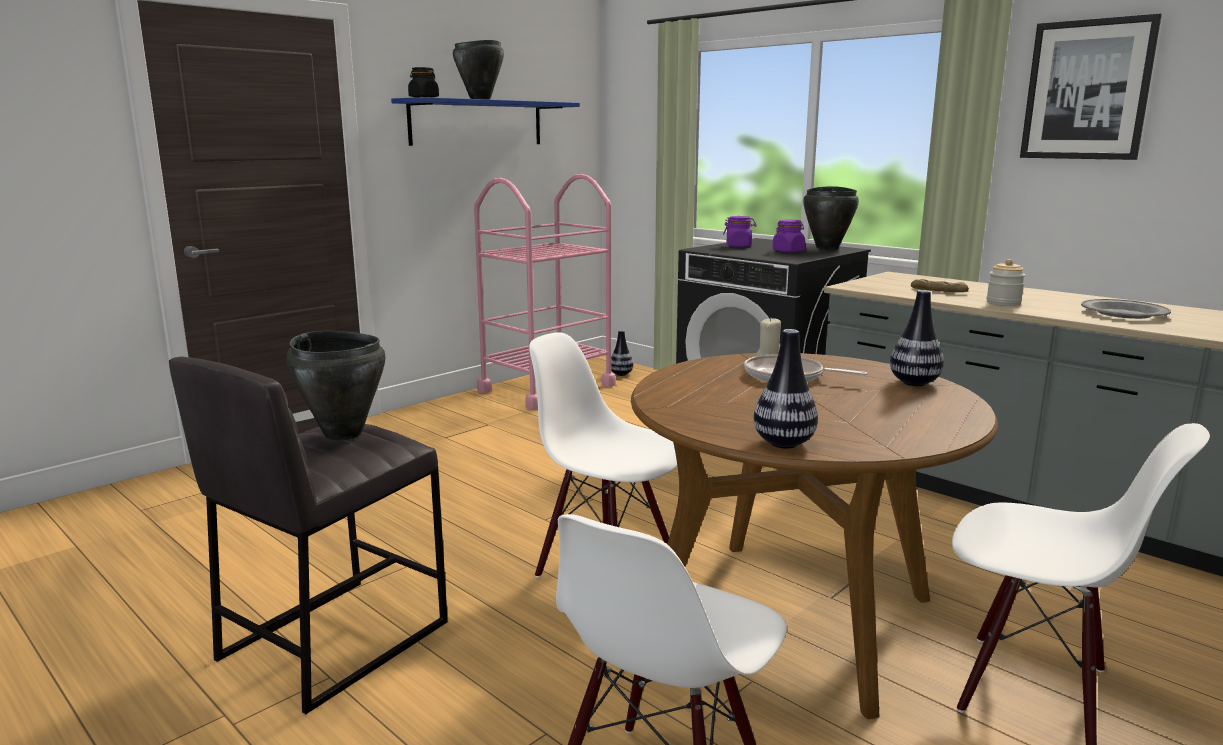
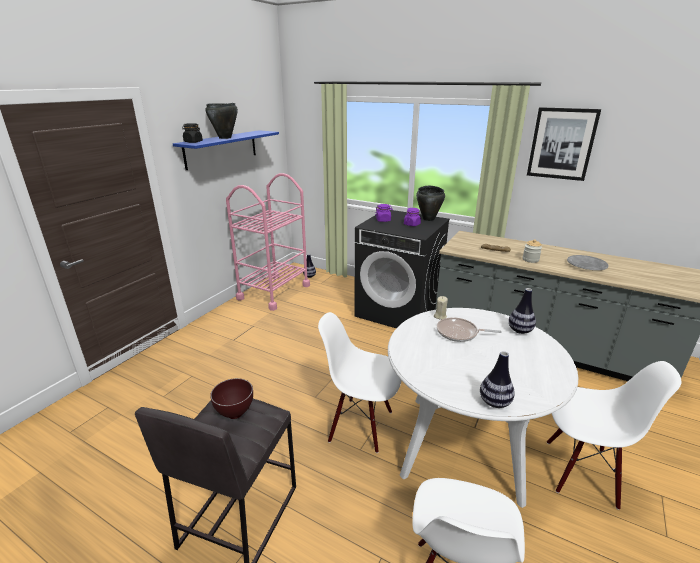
camera: 15 degrees left, 10 degrees up
black cooking pot [286,331,386,441] -> brown bowl [210,378,253,419]
brown dining table [631,353,998,719] -> white dining table [388,308,578,508]

